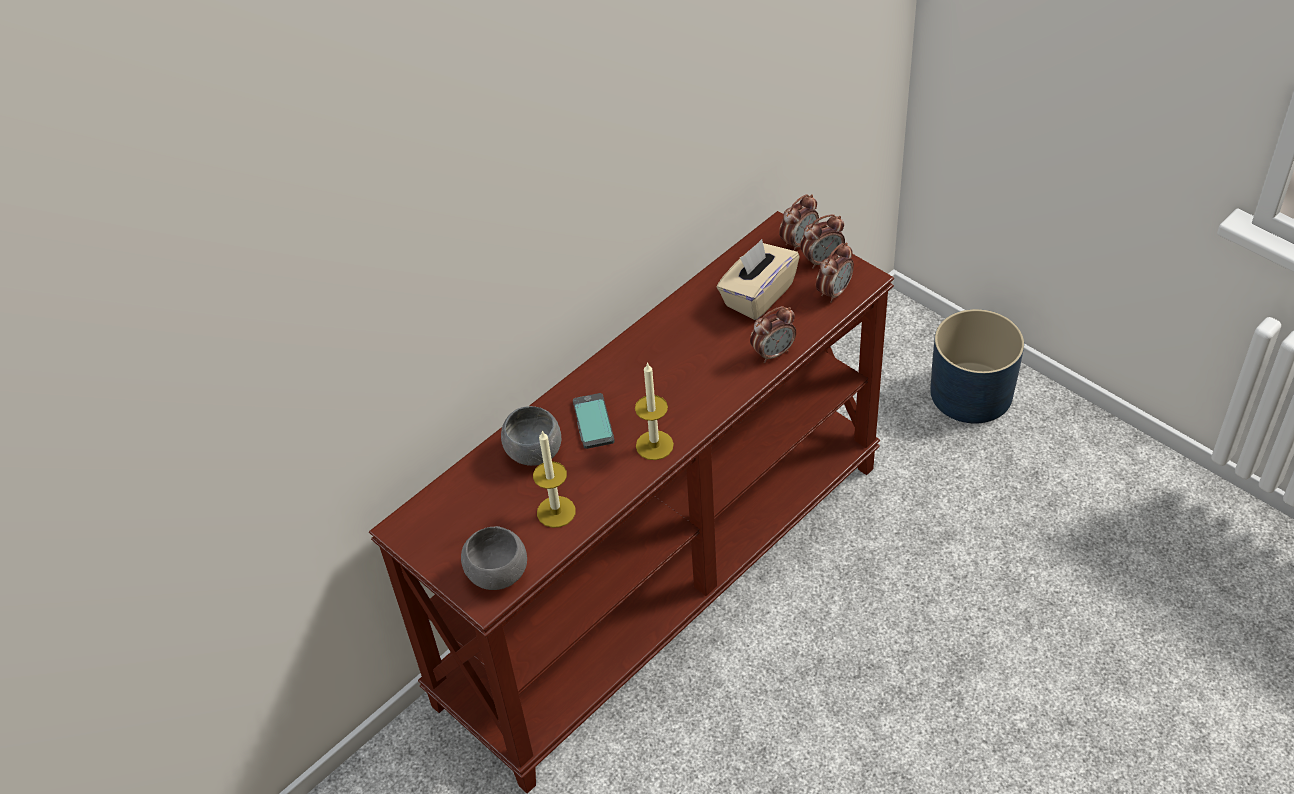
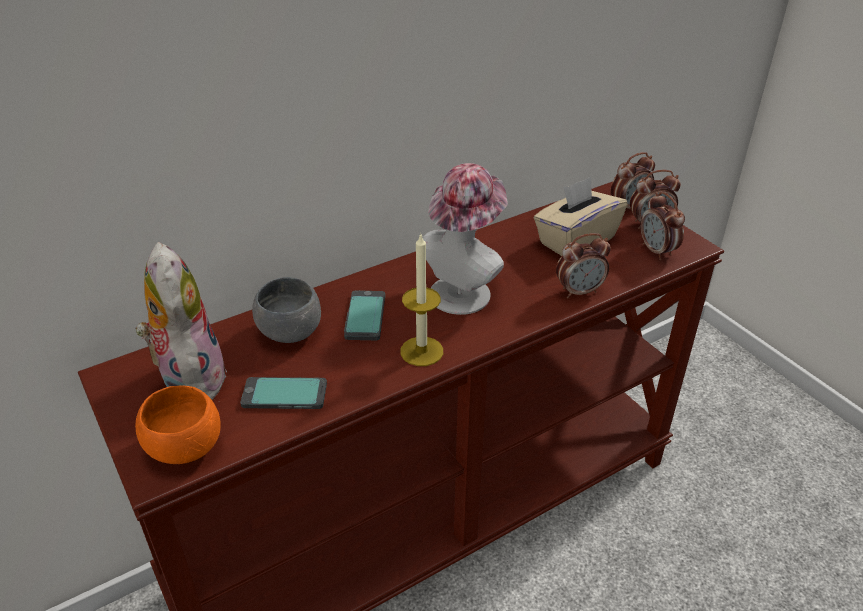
camera: 10 degrees right, 10 degrees down
grey bowl [461,526,527,590] -> orange bowl [135,385,221,464]
candle [533,430,576,528] -> phone [240,377,327,409]
alarm clock [816,242,854,303] -> alarm clock turned 105 degrees clockwise [640,192,685,260]
blue planter [930,309,1024,424] -> none
none -> plush toy [136,242,227,400]
none -> hat [423,163,508,315]

